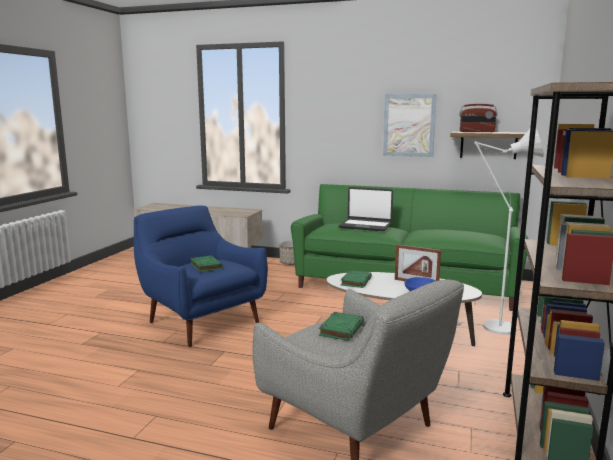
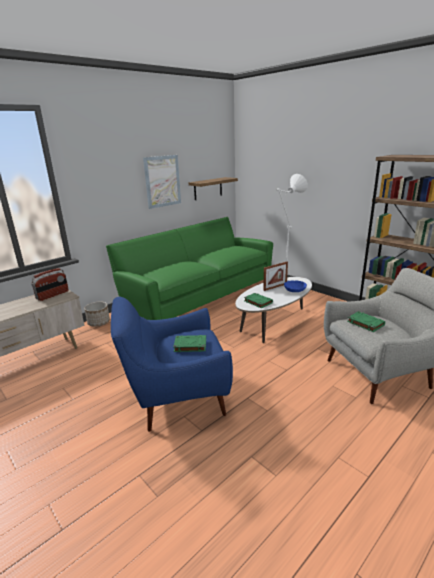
camera: 60 degrees left, 10 degrees up
laptop [339,187,393,231] -> none
radio [460,104,497,132] -> radio moved to [32,268,69,301]

